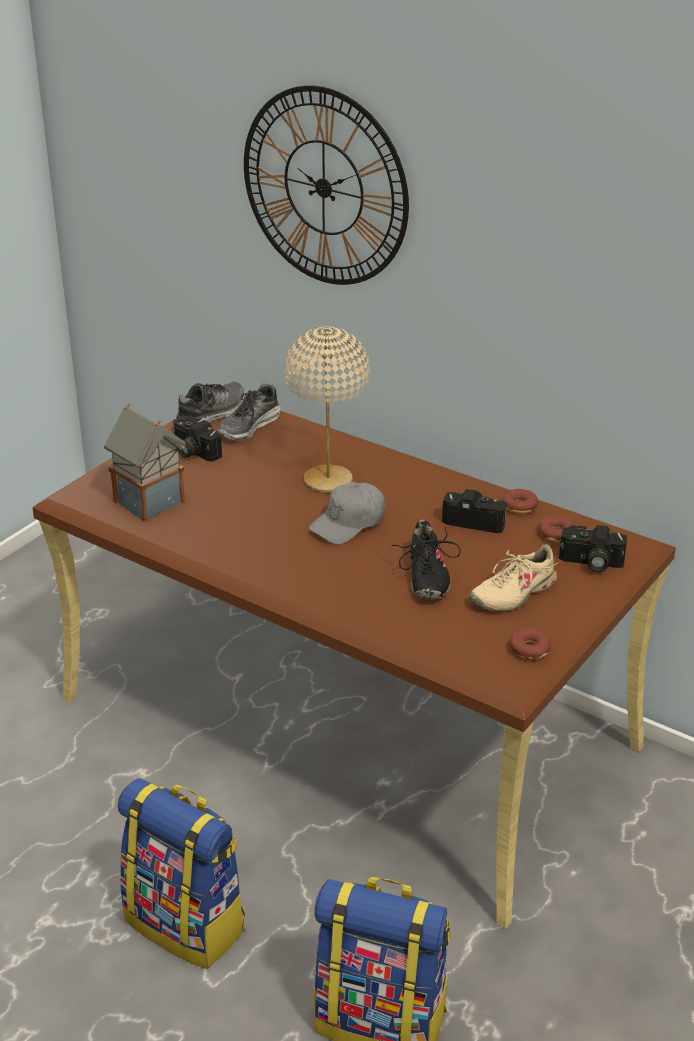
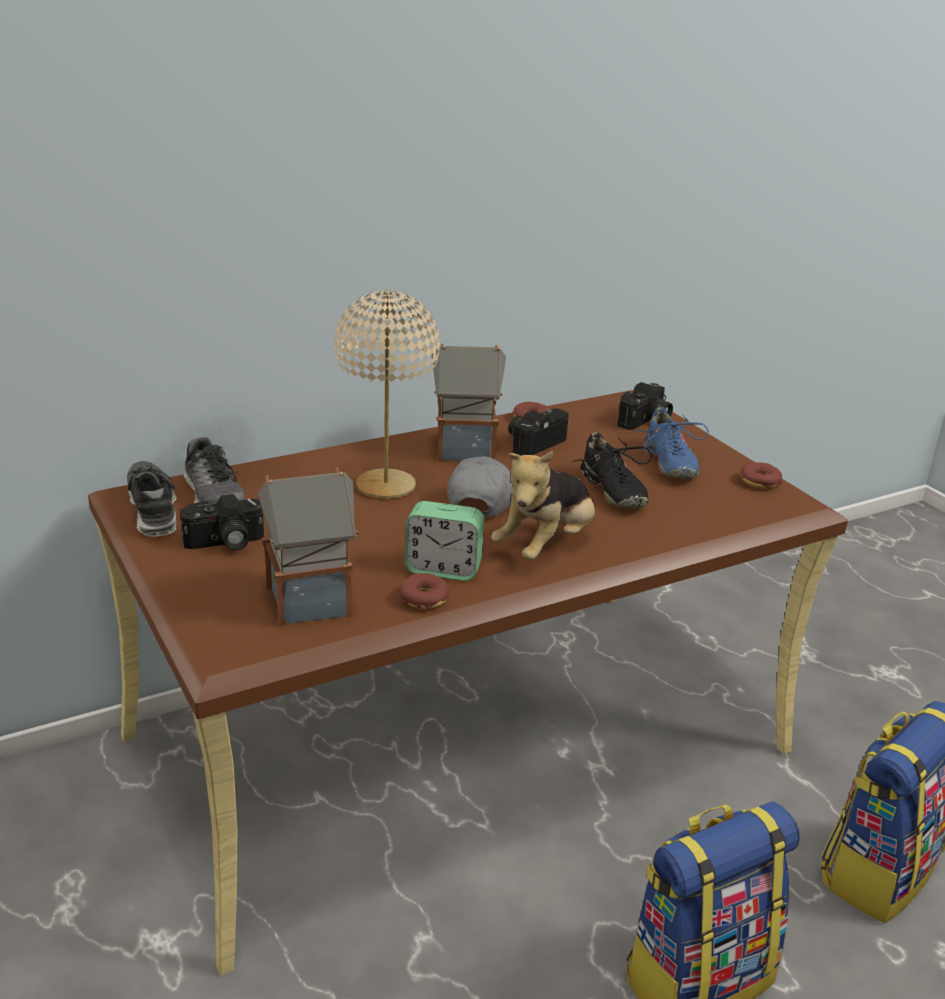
camera: 65 degrees left, 5 degrees down
wall clock [244,85,409,285] -> none
grey cap [308,482,385,545] -> grey cap turned 150 degrees counterclockwise [447,456,513,517]
black shoe [392,520,461,599] -> black shoe turned 45 degrees clockwise [572,432,652,508]
beige shoe [469,544,559,611] -> blue shoe [633,407,709,479]
donut [539,516,575,543] -> donut moved to [400,573,449,611]
none -> alarm clock [405,501,484,581]
none -> toy house [432,343,506,462]
none -> plush toy [491,451,595,560]

